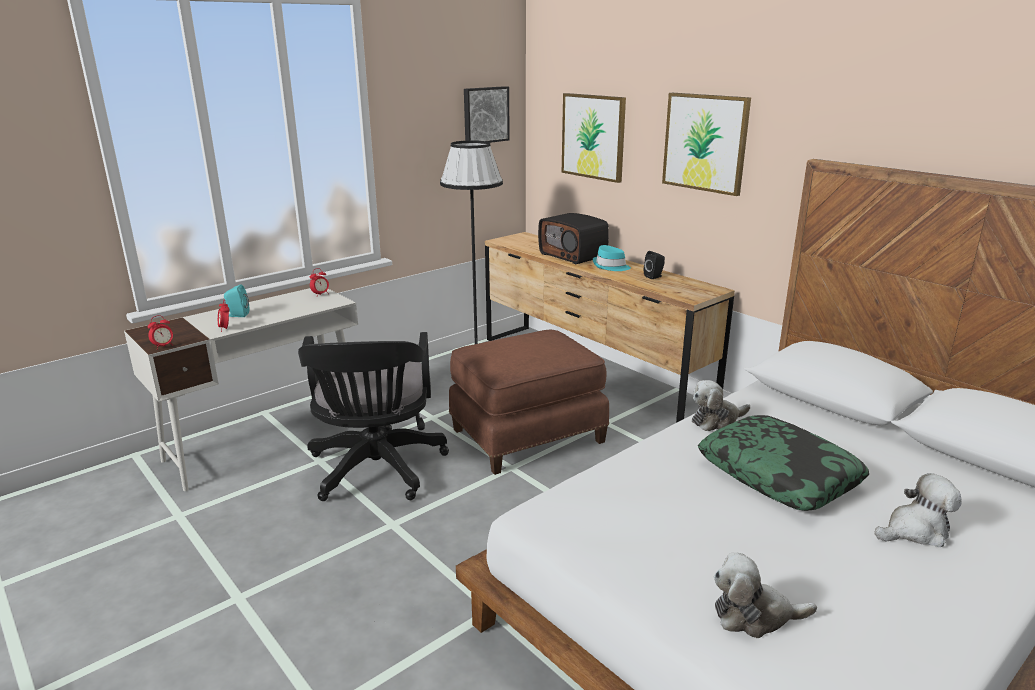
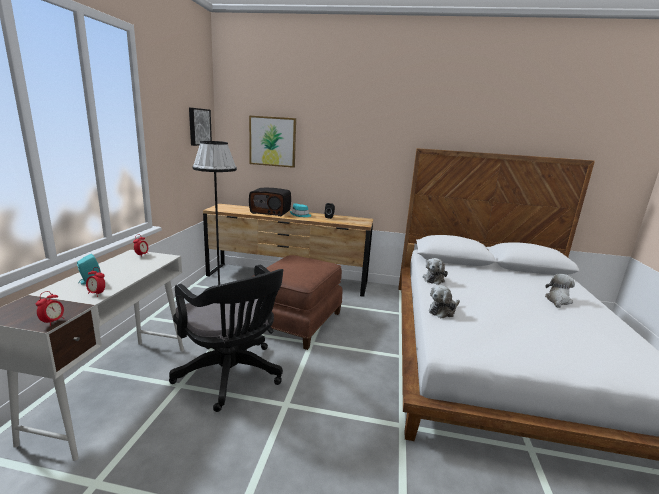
camera: 40 degrees left, 5 degrees down
picture [662,93,751,196] -> none
pillow [698,415,869,511] -> none
plush toy [713,553,817,638] -> plush toy moved to [429,285,460,318]

